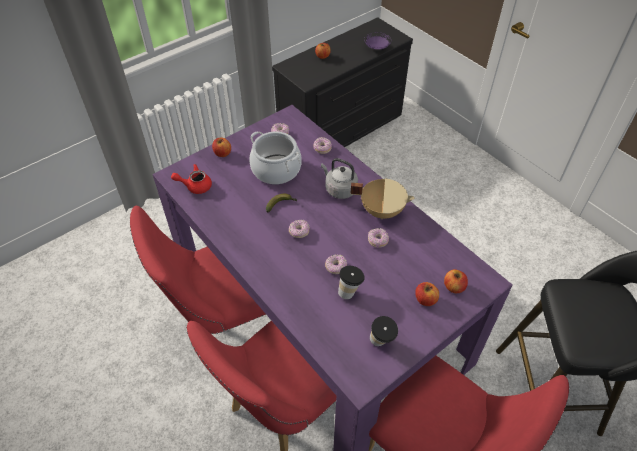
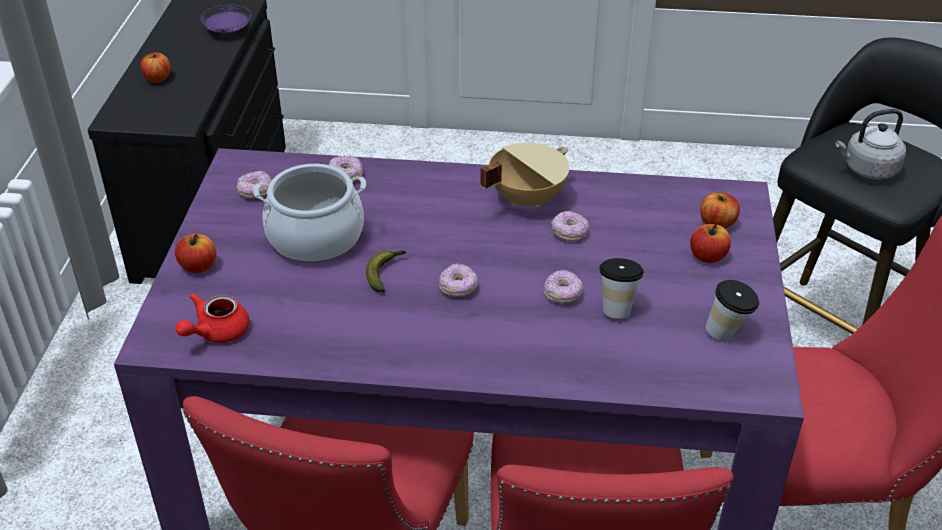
camera: 45 degrees left, 10 degrees down
grey kettle [321,158,358,199] -> grey kettle moved to [835,109,906,180]

